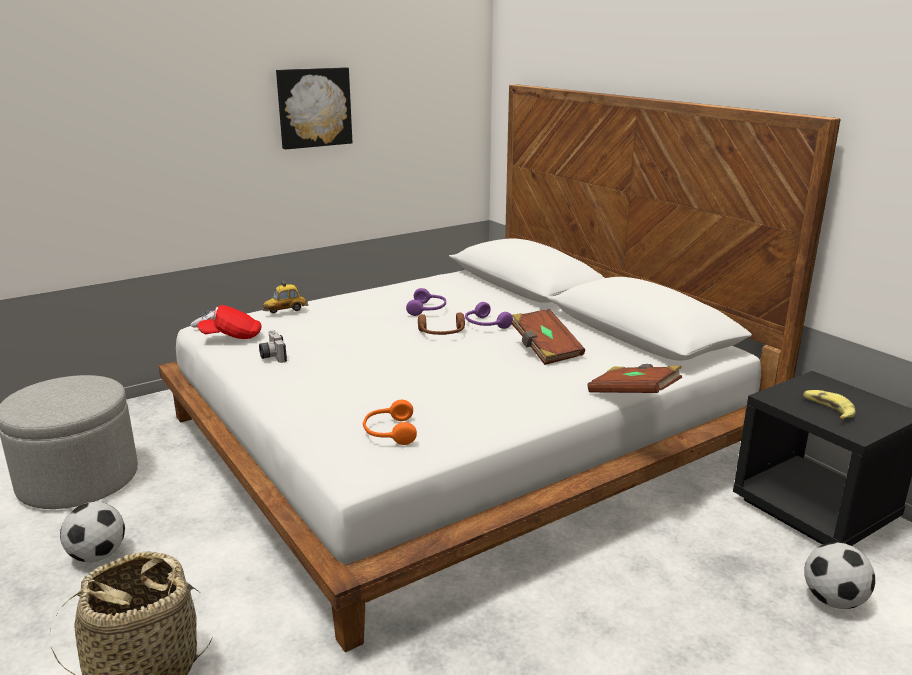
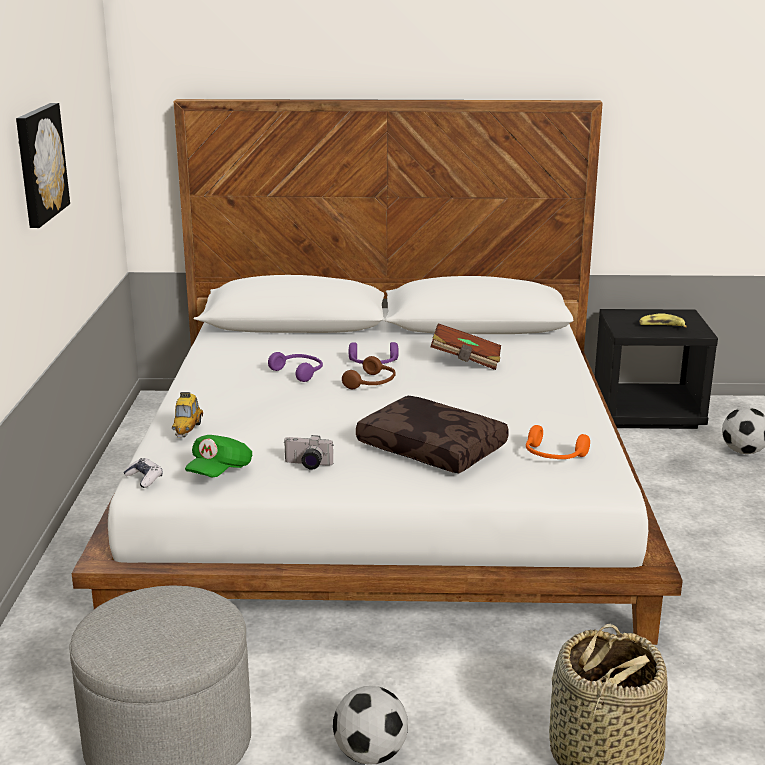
camera: 55 degrees left, 0 degrees up
red cap [197,305,262,339] -> green cap [185,435,252,478]
brown book [588,364,682,393] -> none
none -> brown pillow [356,396,509,473]

